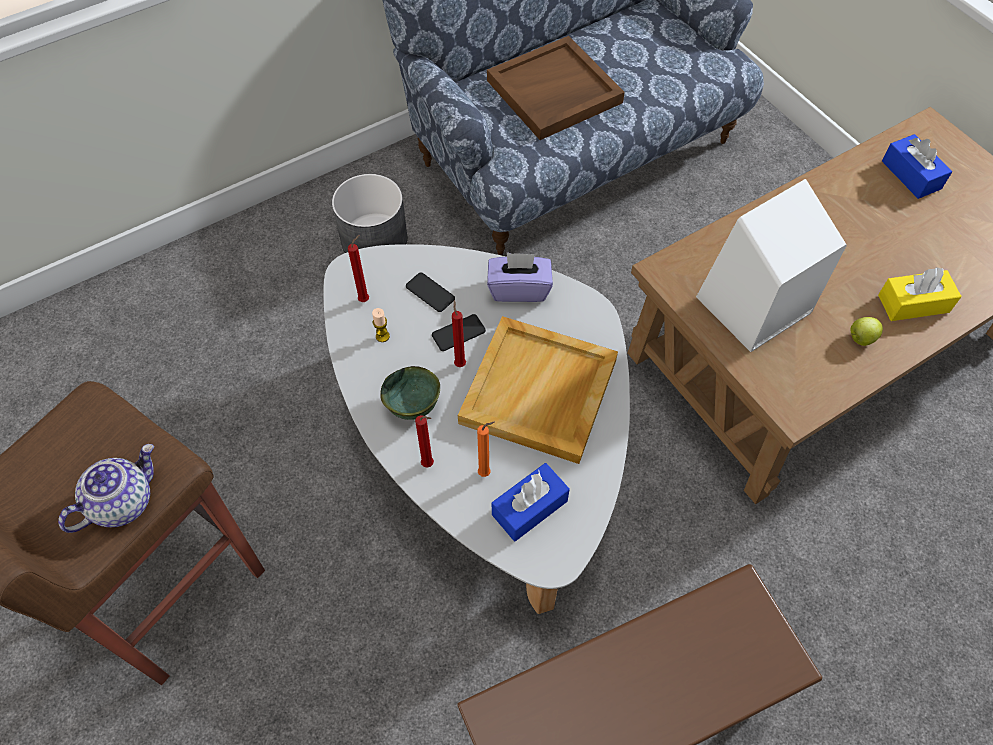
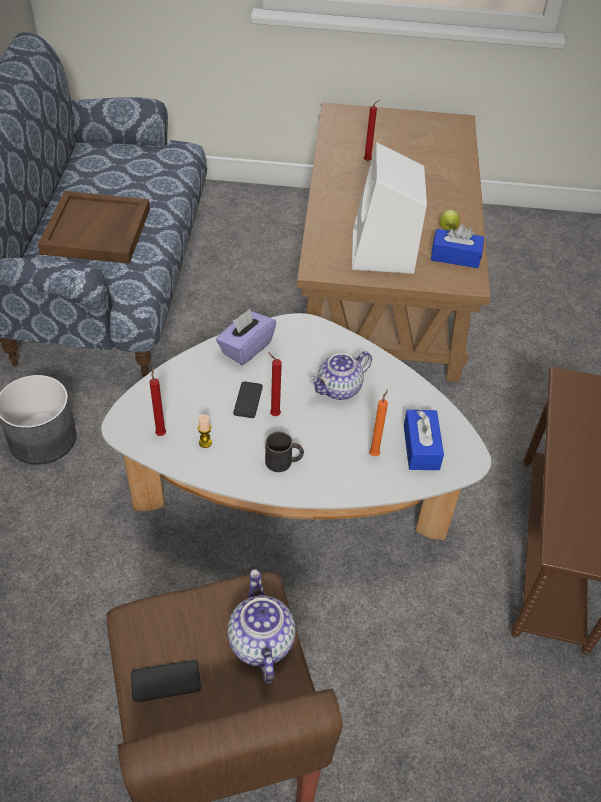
camera: 55 degrees left, 10 degrees down
green bowl [380,366,440,420] -> black mug [265,431,304,472]
phone [406,273,455,312] -> phone moved to [131,660,201,702]
red candle [415,415,434,468] -> red candle moved to [364,100,380,161]
beige tray [458,316,618,464] -> teapot [309,351,372,400]
yellow tissue box [878,267,962,321] -> none
blue tissue box [882,134,952,199] -> blue tissue box moved to [431,224,484,268]

